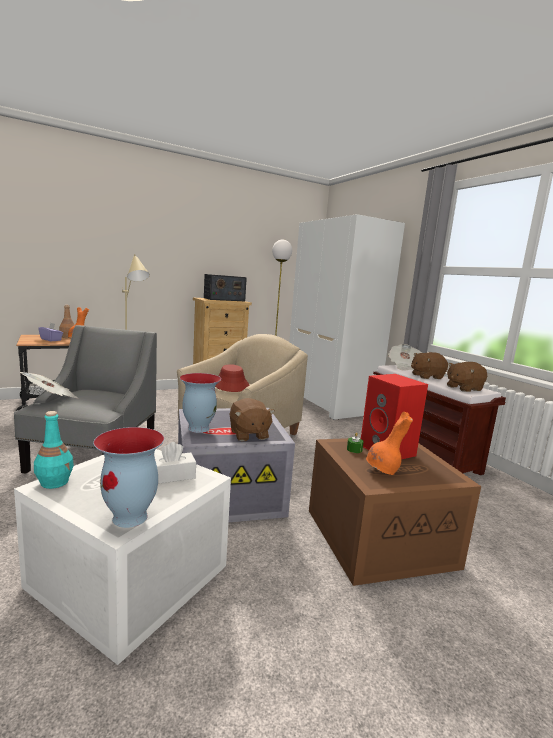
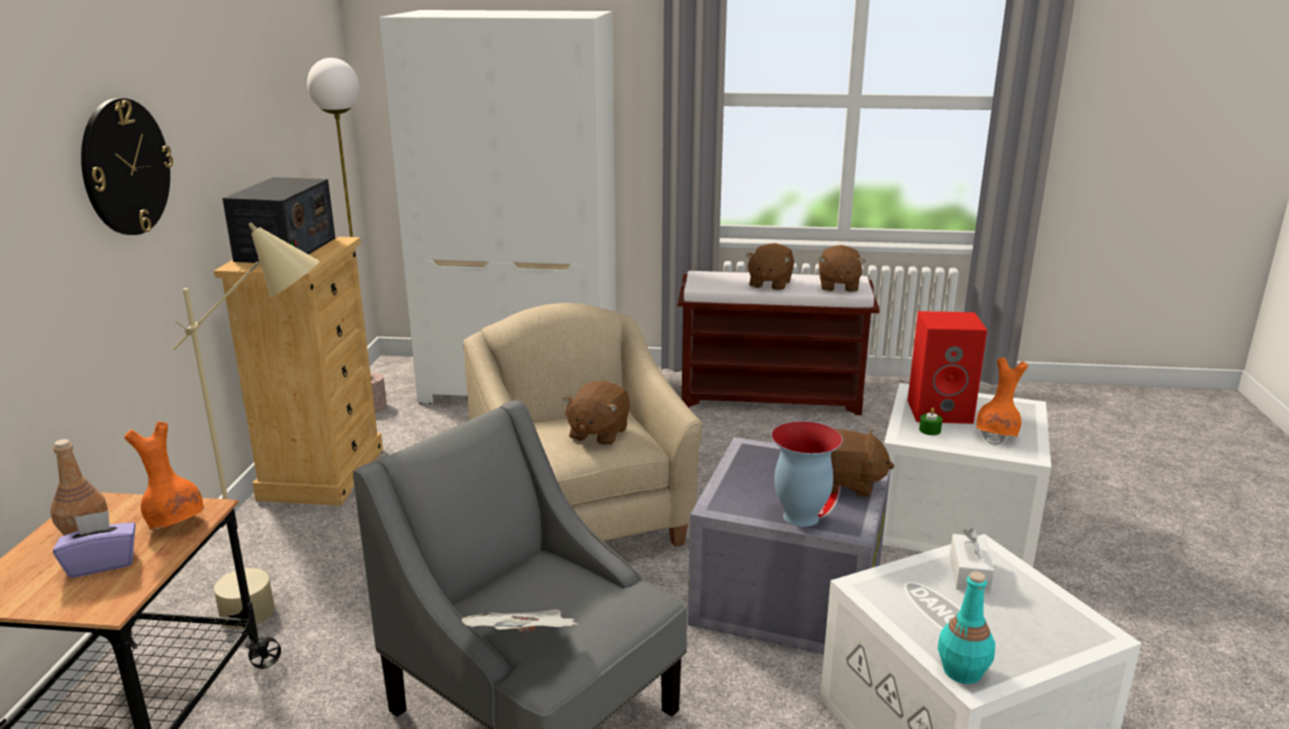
camera: 55 degrees left, 10 degrees up
vase [93,427,164,528] -> none
red hat [215,364,249,392] -> brown plush toy [562,381,630,446]
brown storage box [309,438,481,586] -> white storage box [882,383,1051,567]
newspaper [388,344,422,370] -> none
none -> wall clock [81,98,173,235]

